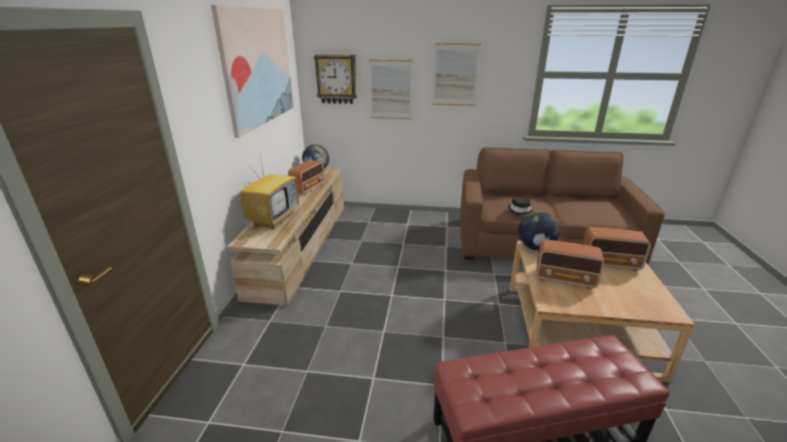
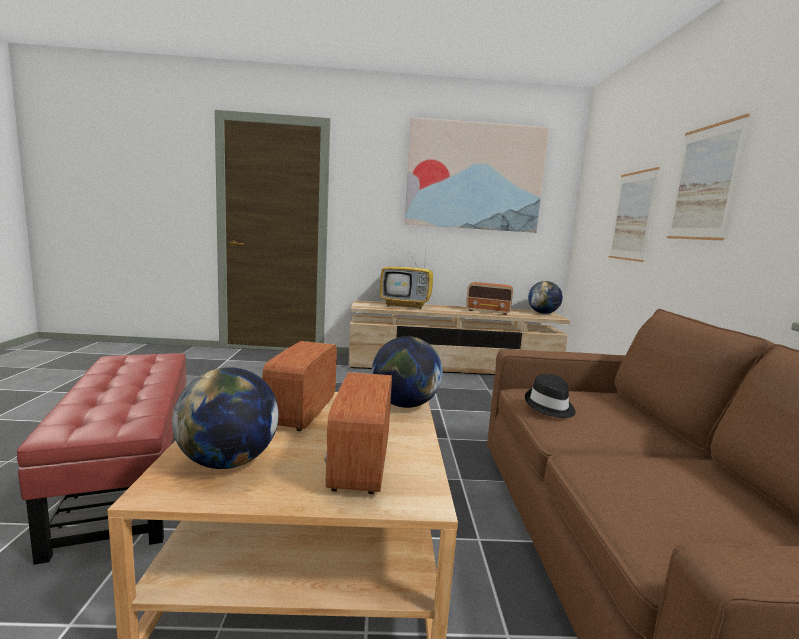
camera: 80 degrees right, 15 degrees down
wall clock [314,54,357,104] -> none
none -> globe [172,367,279,469]

